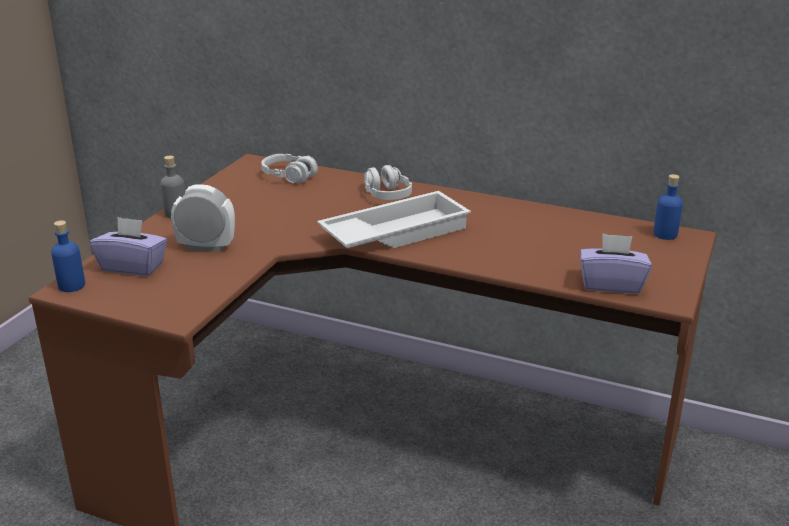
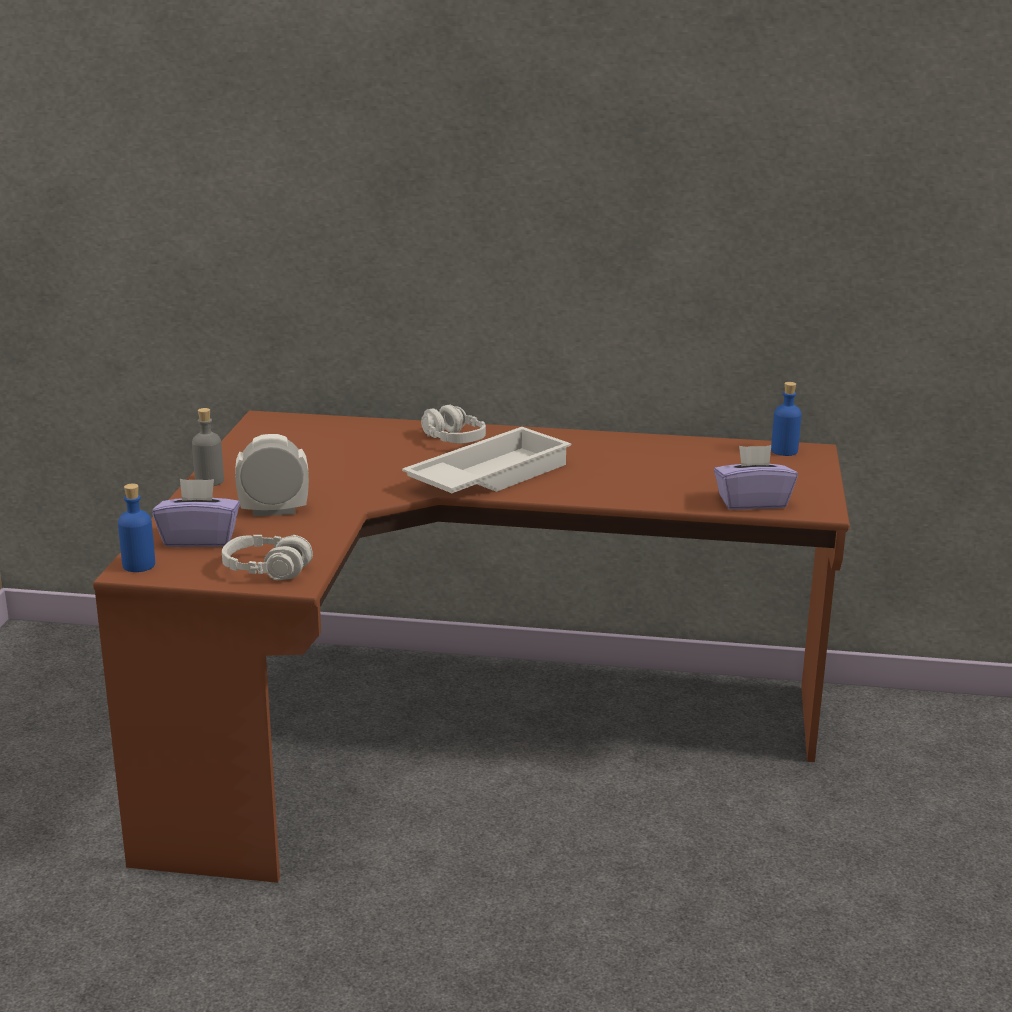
camera: 15 degrees left, 5 degrees down
grey headphones [261,154,318,183] -> grey headphones moved to [222,535,313,580]

